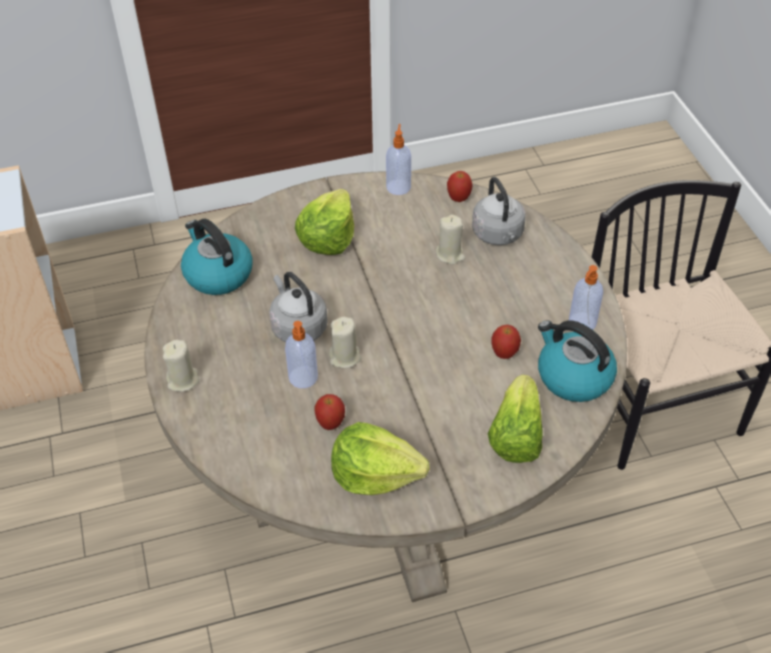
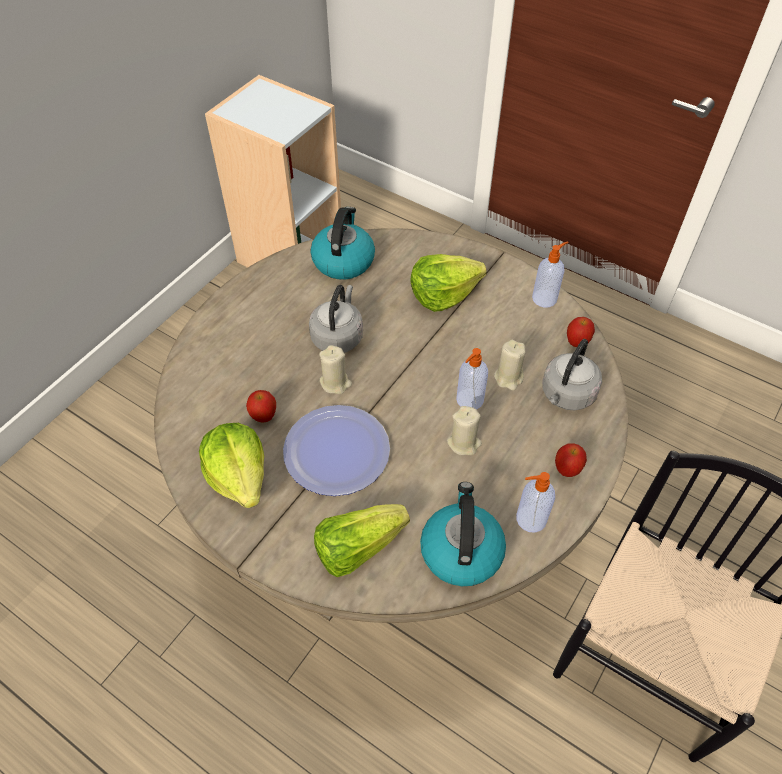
camera: 50 degrees right, 5 degrees up
beige candle [163,340,200,392] -> beige candle moved to [447,406,482,455]
soap dispenser [285,321,318,388] -> soap dispenser moved to [456,348,488,409]
apple [492,325,521,359] -> apple moved to [555,443,587,477]
none -> plate [283,405,390,496]

